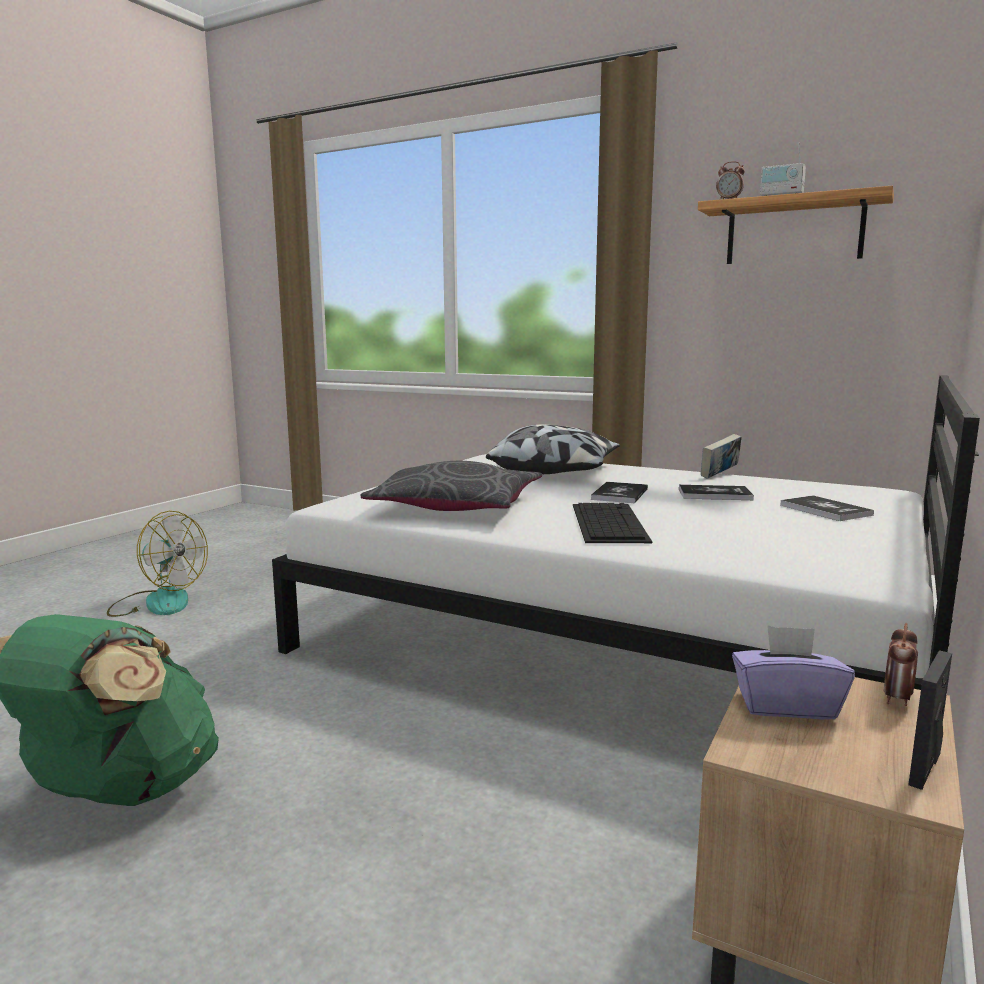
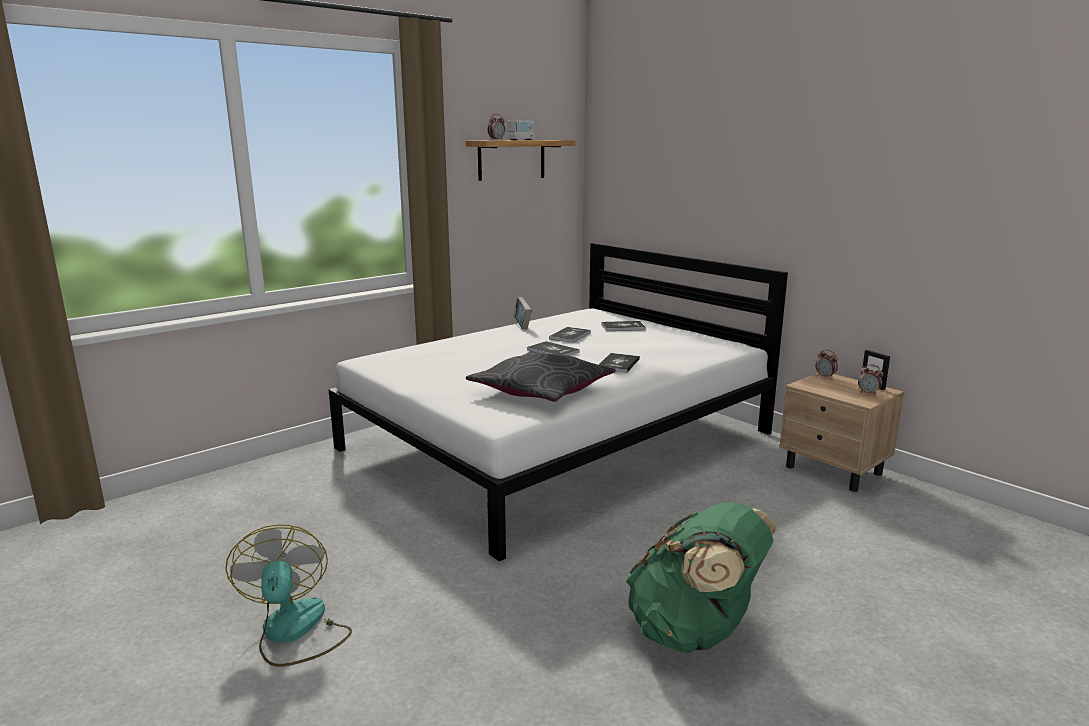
camera: 70 degrees left, 5 degrees up
fan [107,511,208,617] -> fan turned 60 degrees counterclockwise [225,524,352,667]
pillow [486,424,620,474] -> none
keyboard [573,503,652,543] -> book [598,353,640,373]
purple tissue box [732,625,855,720] -> none
none -> alarm clock [858,365,883,396]

